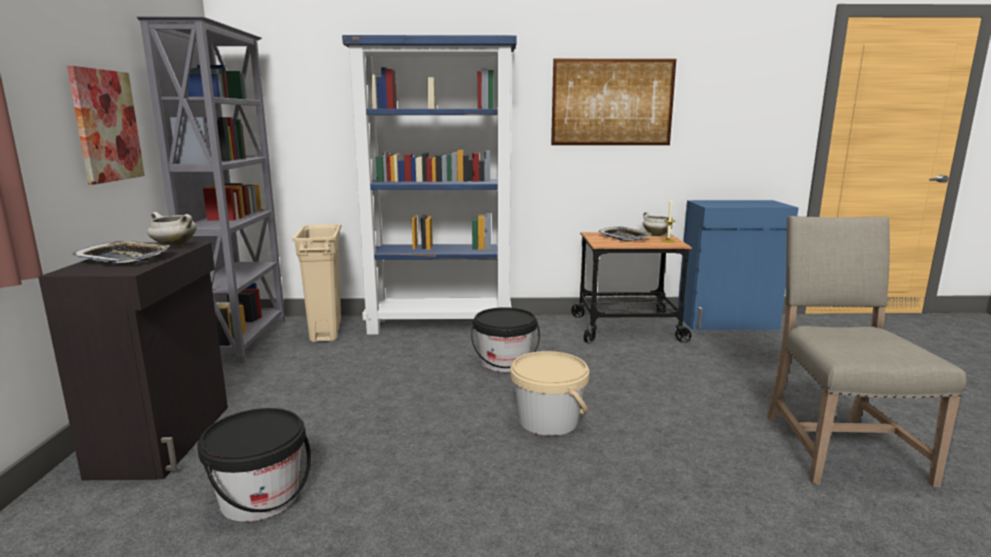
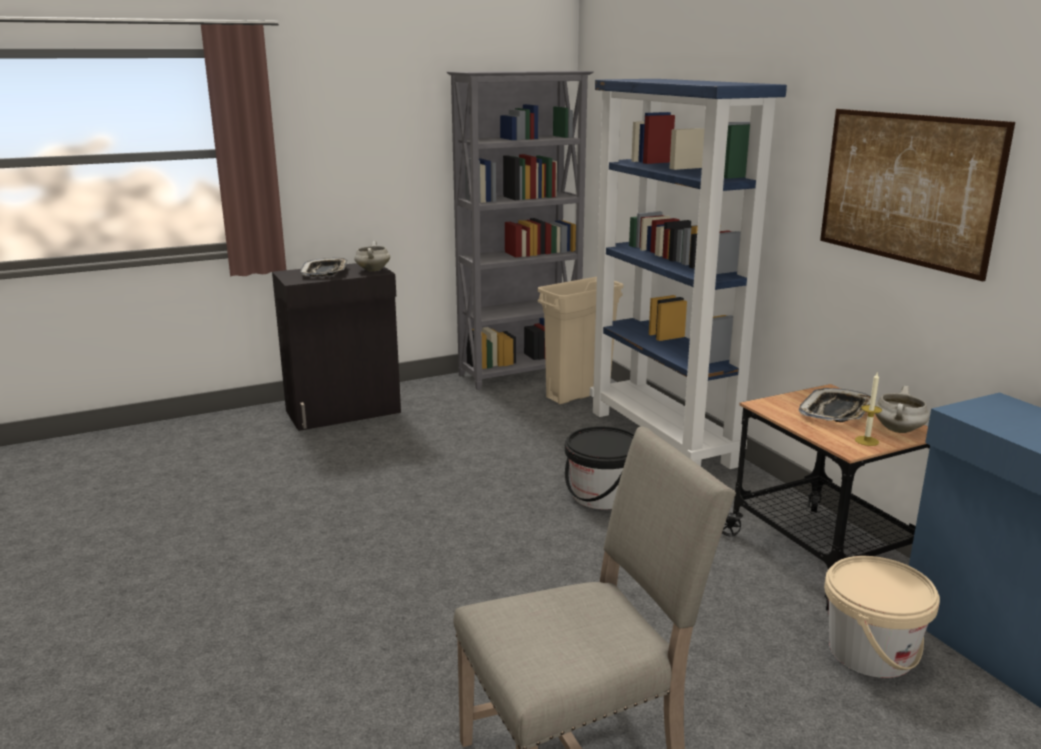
camera: 65 degrees right, 5 degrees up
picture [67,66,145,184] -> none
black bucket [197,408,311,522] -> none
beige bucket [510,351,589,436] -> beige bucket moved to [824,556,940,678]

